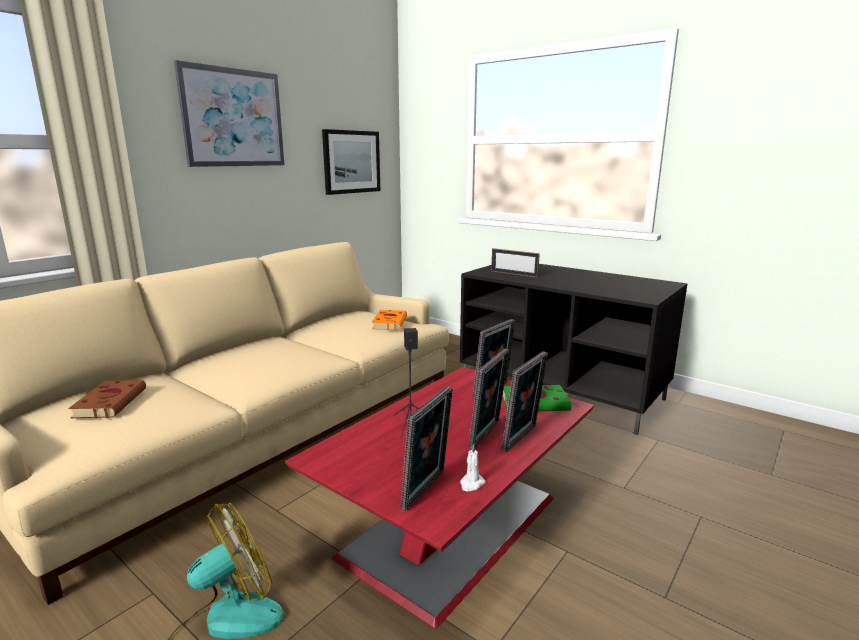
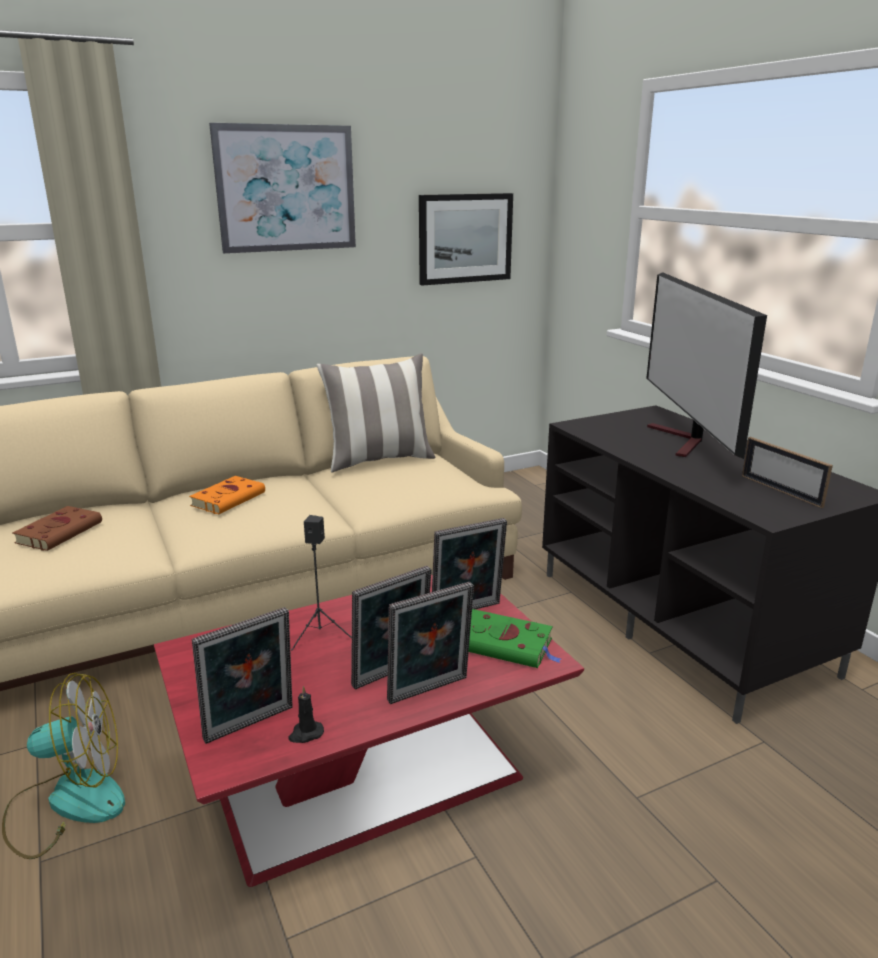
camera: 25 degrees right, 5 degrees up
orange book [372,310,407,330] -> orange book moved to [189,476,265,514]
white candle [460,443,485,491] -> black candle [288,686,324,743]
picture frame [491,248,540,278] -> picture frame moved to [742,437,833,508]
none -> pillow [317,353,435,473]
none -> television [646,272,767,459]

